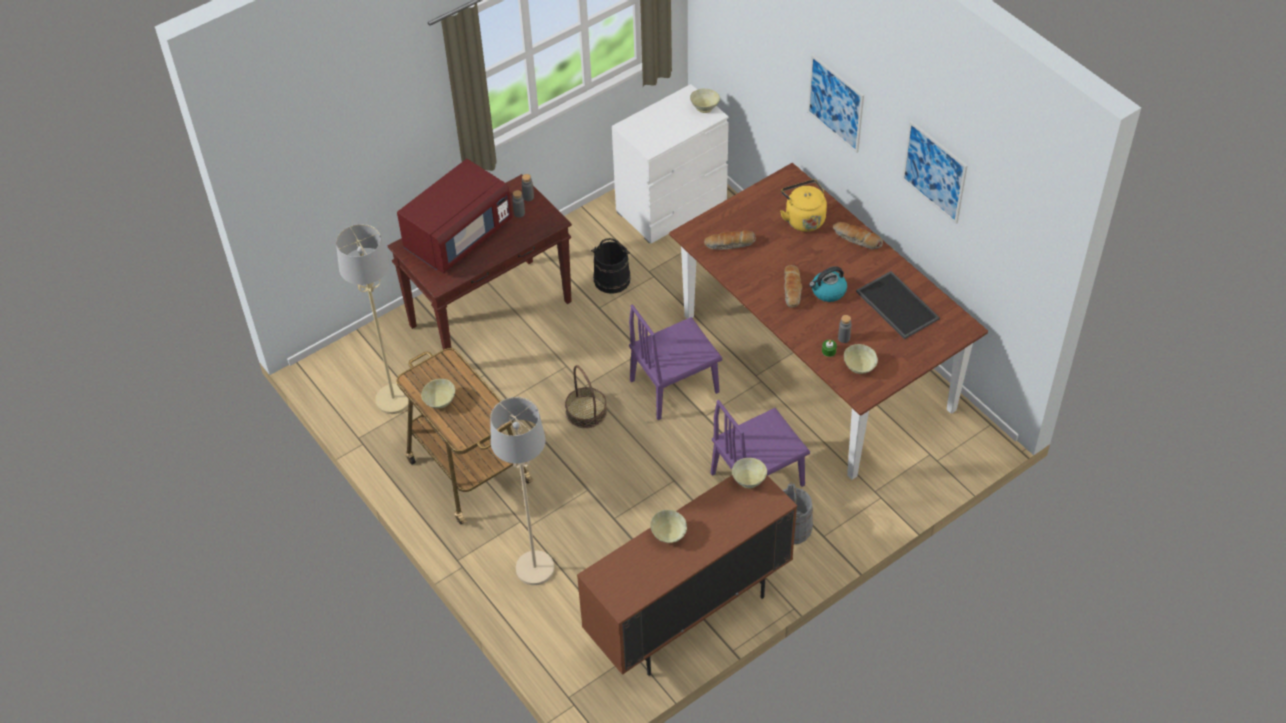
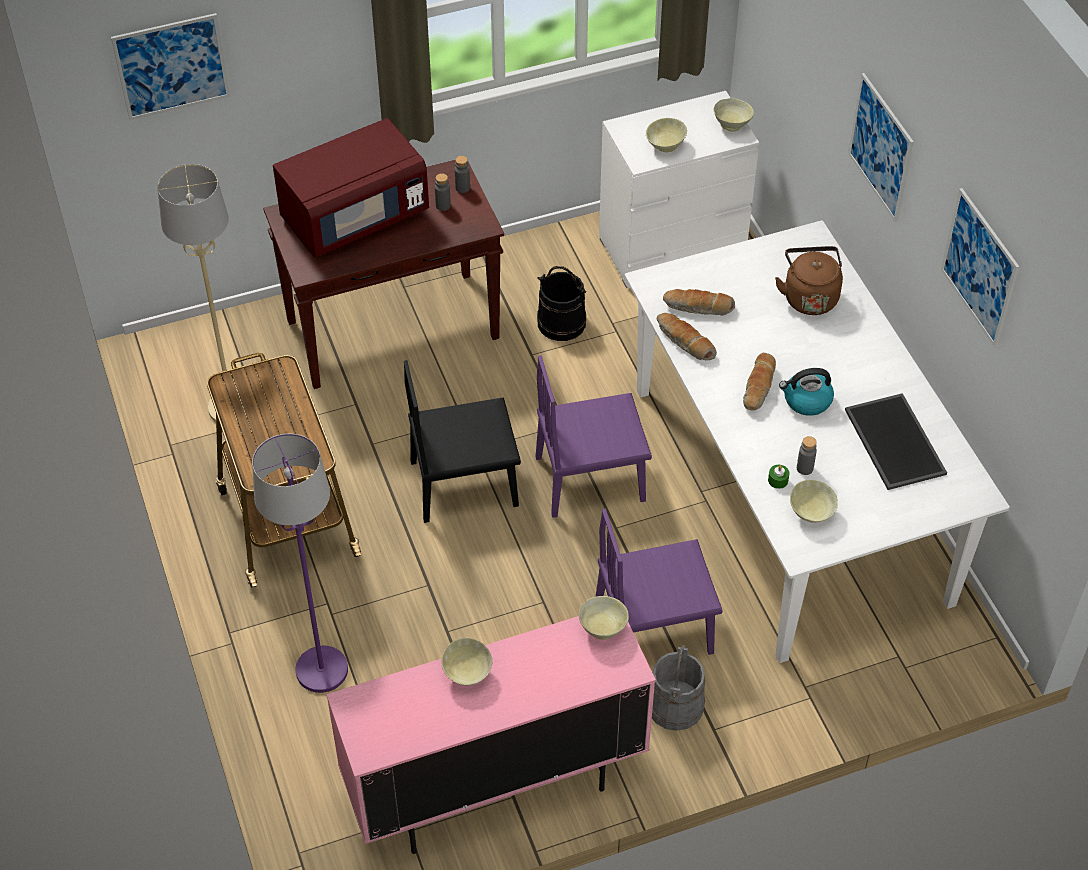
camera: 15 degrees right, 0 degrees up
beige bowl [421,379,455,408] -> beige bowl moved to [646,118,687,152]
beige floor lamp [490,397,554,585] -> purple floor lamp [252,434,348,693]
basket [565,365,607,428] -> black chair [404,360,521,523]
brown cabinet [577,475,797,676] -> pink cabinet [326,616,656,854]
brown dining table [669,163,988,480] -> white dining table [625,220,1010,663]
yellow kettle [780,179,827,232] -> brown kettle [775,246,843,315]
bread [833,222,883,249] -> bread moved to [657,313,717,360]
none -> picture [111,13,230,120]

